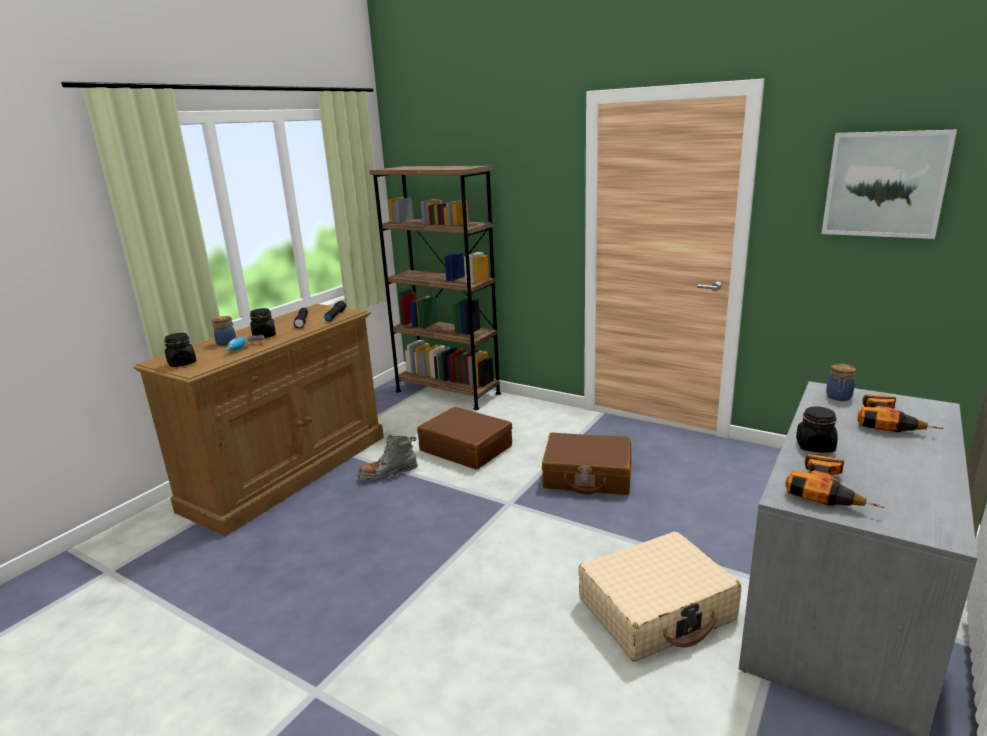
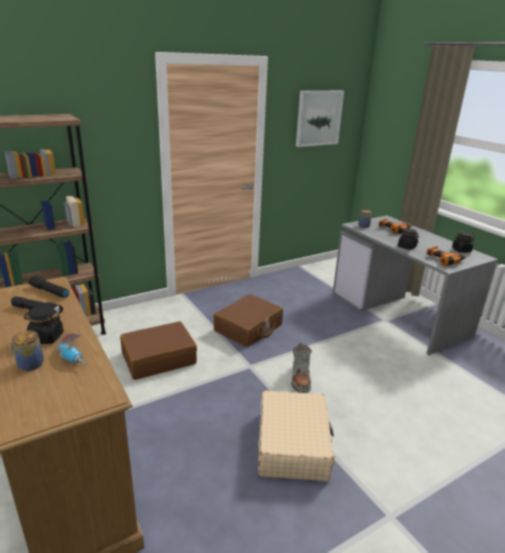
camera: 65 degrees left, 5 degrees up
black jar [164,333,197,367] -> black jar moved to [452,232,474,253]
grey boot [357,434,418,481] -> grey boot moved to [291,342,312,393]
beige suitcase [578,532,741,661] -> beige suitcase moved to [258,390,334,481]

